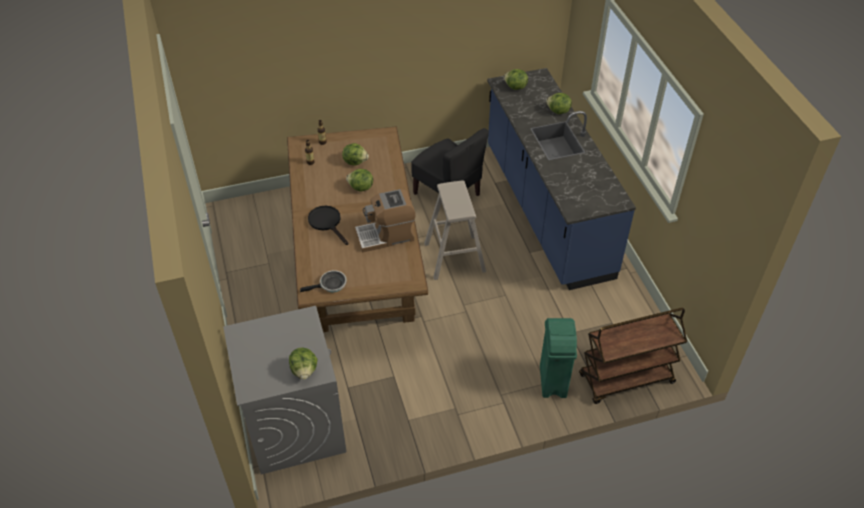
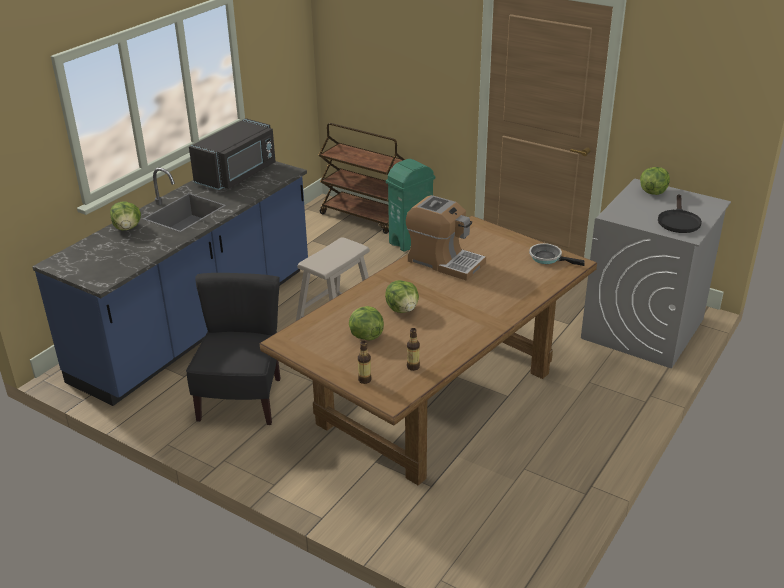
camera: 130 degrees left, 15 degrees down
black frying pan [308,206,349,245] -> black frying pan moved to [658,194,702,233]
lettuce [504,69,528,90] -> none
none -> black microwave [189,118,276,190]

